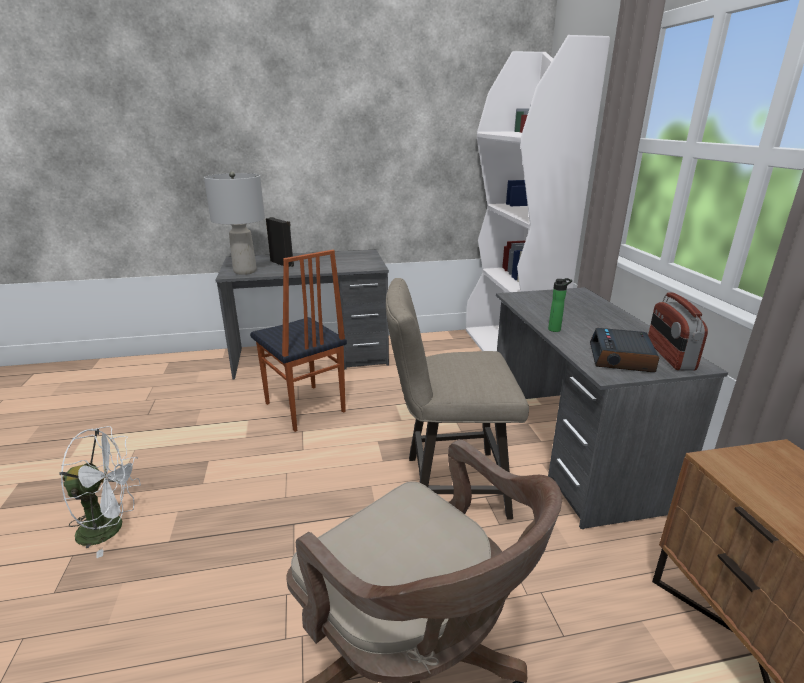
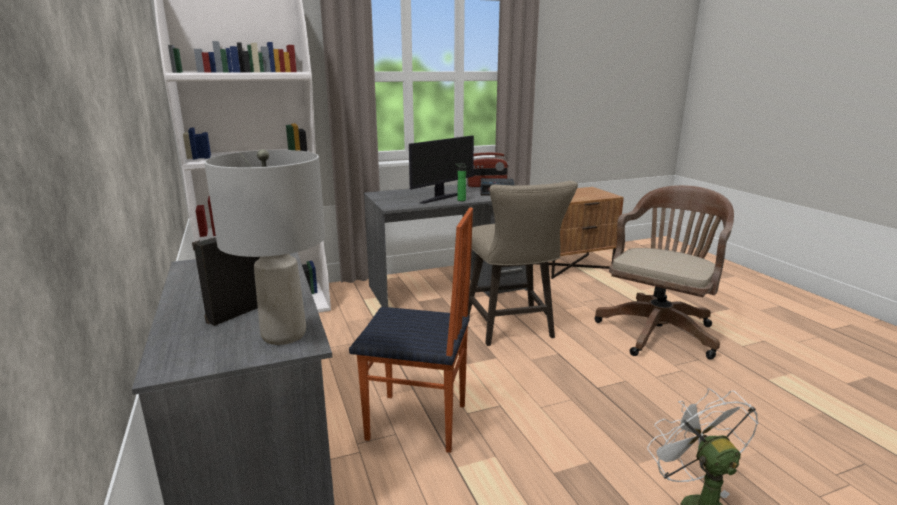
camera: 100 degrees left, 5 degrees down
chair [250,250,347,432] -> chair turned 60 degrees clockwise [349,208,473,453]
none -> monitor [409,136,474,204]

